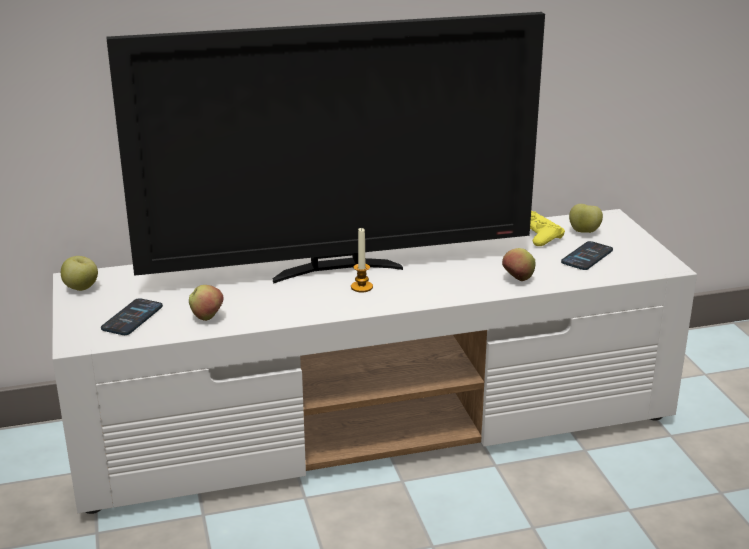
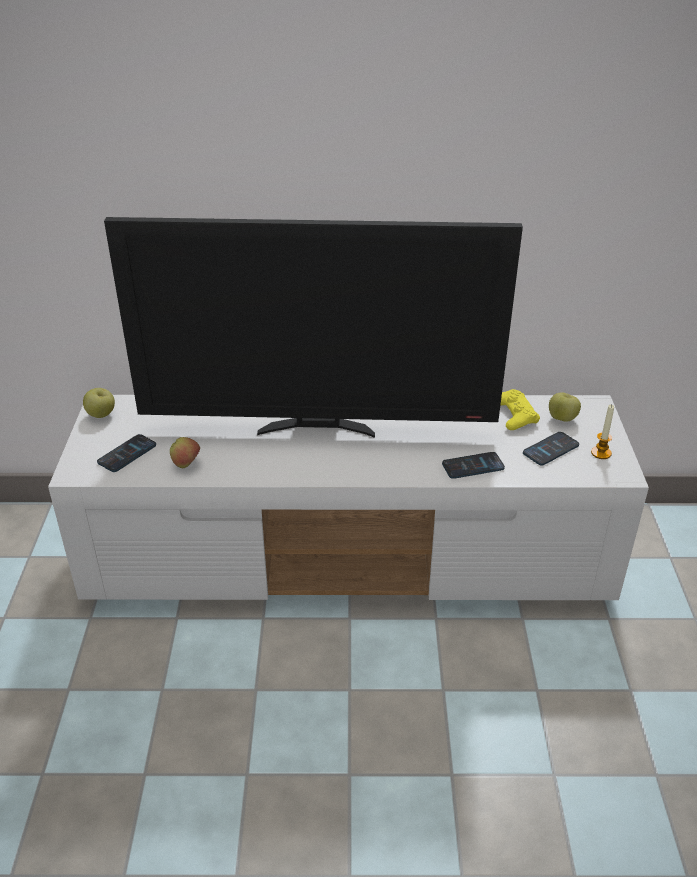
camera: 15 degrees right, 10 degrees up
candle [351,227,373,292] -> candle moved to [591,404,614,459]
apple [502,248,535,281] -> phone [442,452,505,479]

